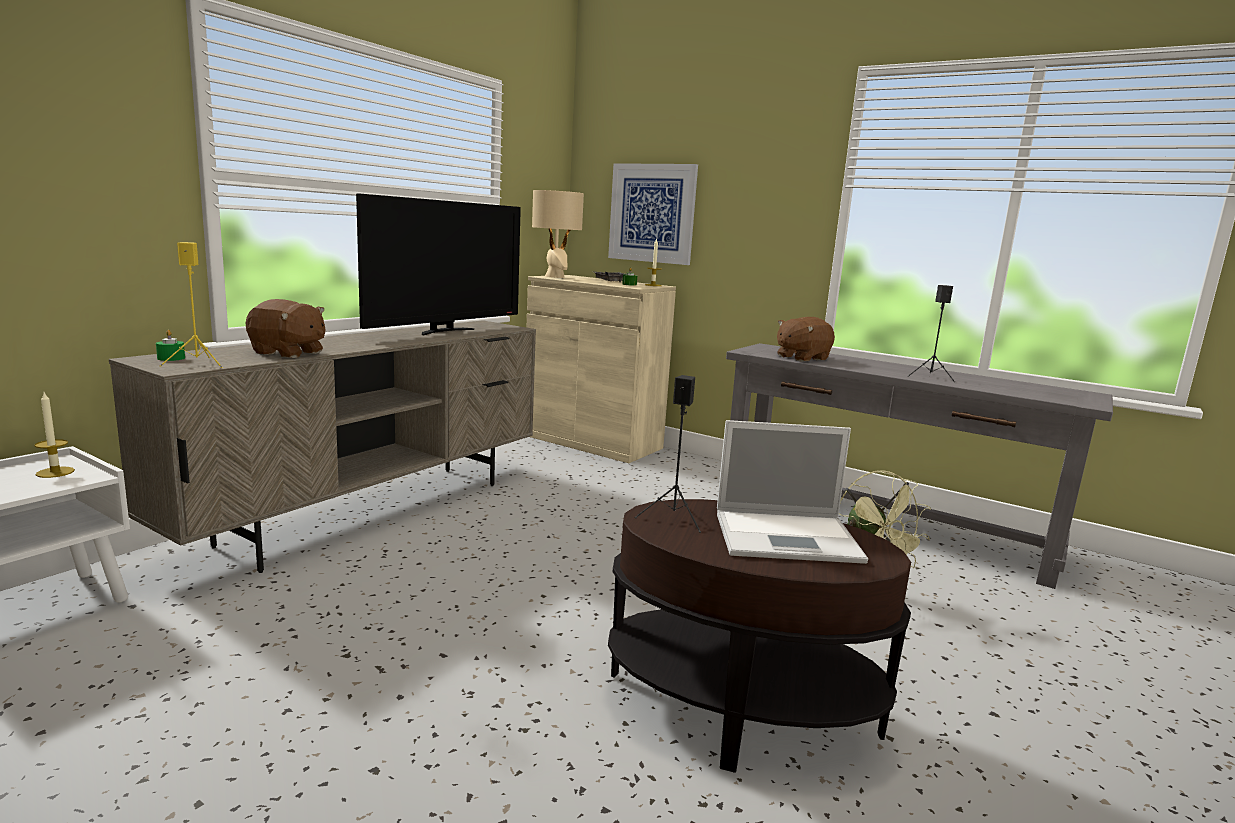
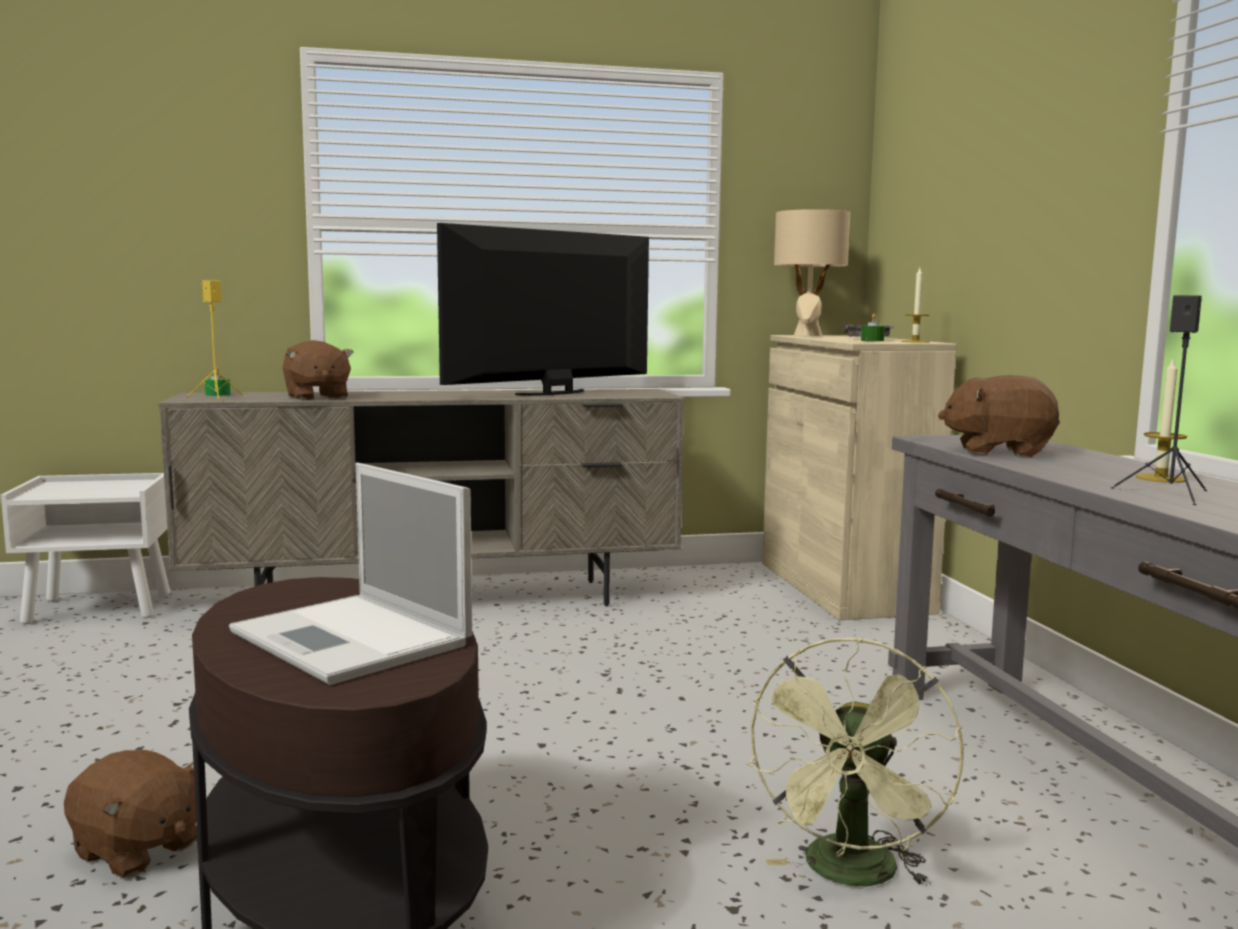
camera: 45 degrees right, 5 degrees down
candle [34,393,75,478] -> candle moved to [1136,359,1187,483]
television [356,193,521,335] -> television turned 150 degrees clockwise [437,223,649,396]
picture [608,163,698,265] -> none
black speaker [635,375,701,533] -> none
none -> brown plush toy [64,750,197,878]

